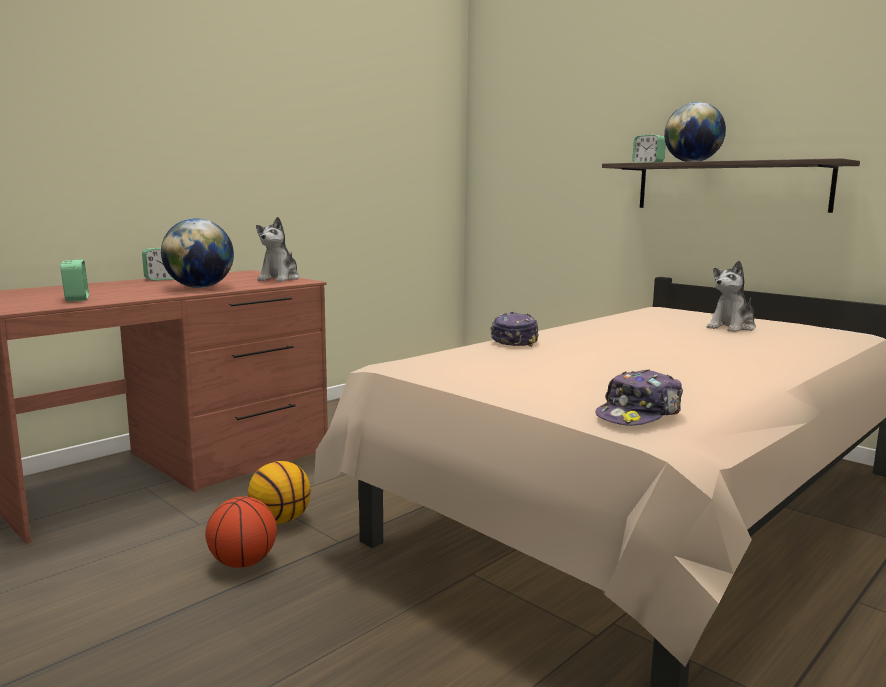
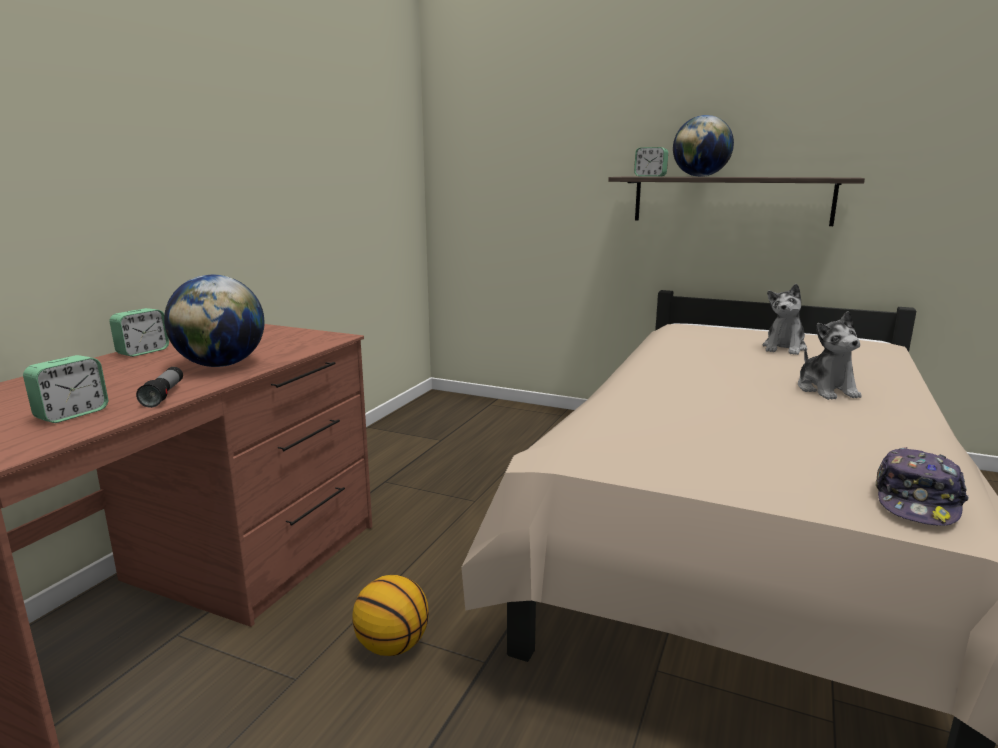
camera: 20 degrees left, 5 degrees up
alarm clock [60,259,89,301] -> alarm clock turned 75 degrees clockwise [23,355,108,423]
basketball [205,496,277,568] -> none
plush toy [256,217,300,282] -> plush toy moved to [798,311,861,400]
cap [490,312,539,347] -> none
none -> flashlight [136,367,183,408]

